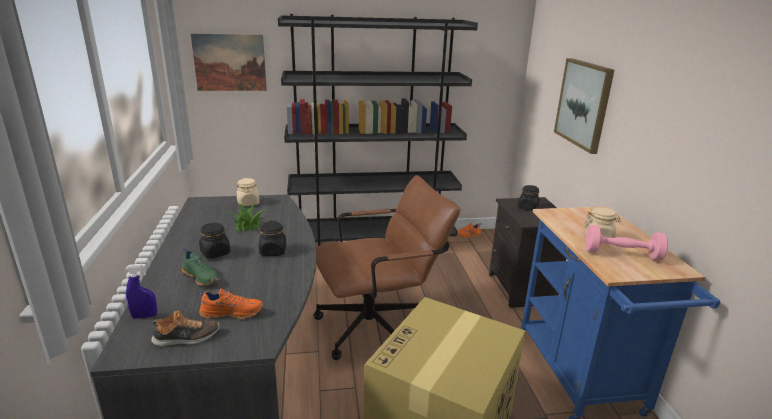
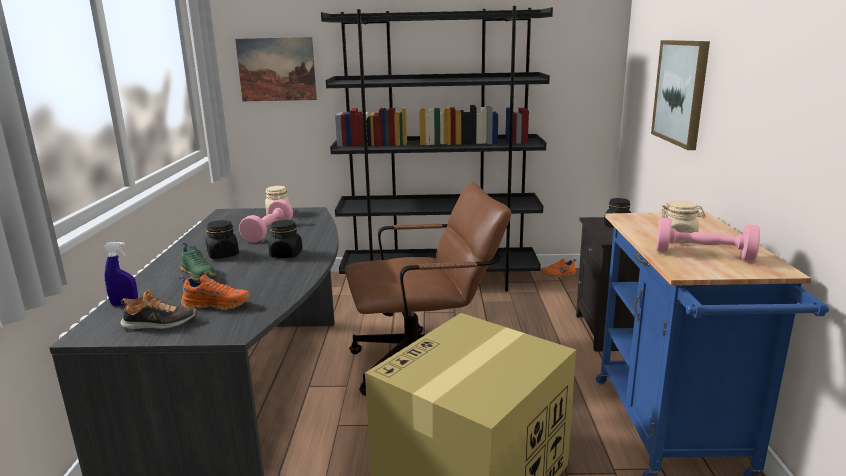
camera: 10 degrees right, 5 degrees down
potted plant [229,203,266,232] -> pink dumbbell [239,199,293,243]

